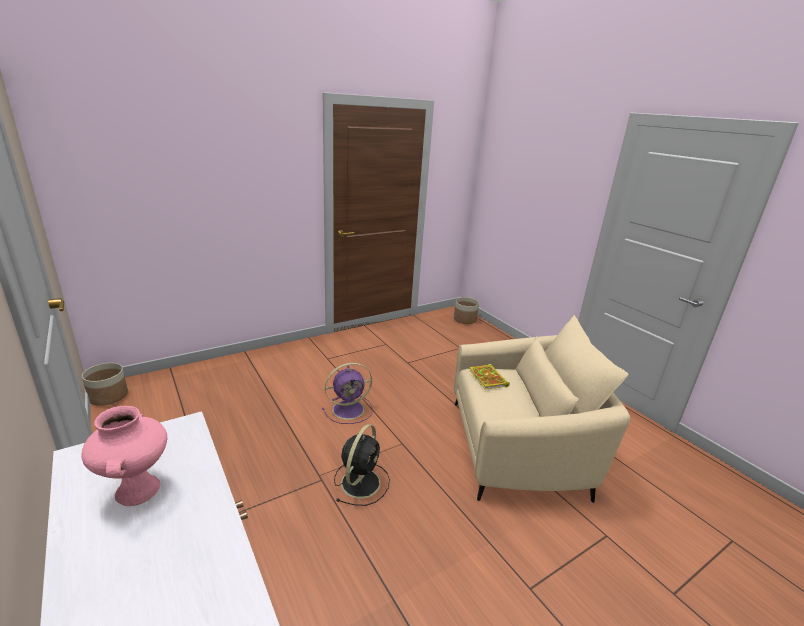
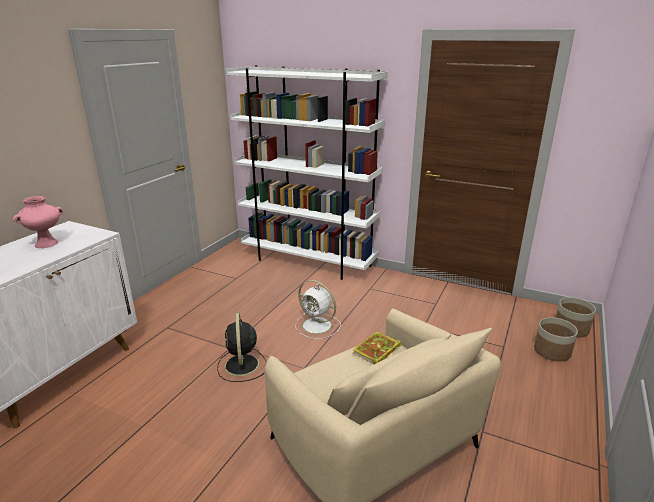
camera: 60 degrees right, 0 degrees up
planter [82,363,128,406] -> planter moved to [534,317,578,361]
purple fan [322,363,373,424] -> white fan [295,280,341,339]
black fan [334,424,390,506] -> black fan turned 90 degrees clockwise [217,312,267,382]
none -> white bookcase [226,65,387,280]

